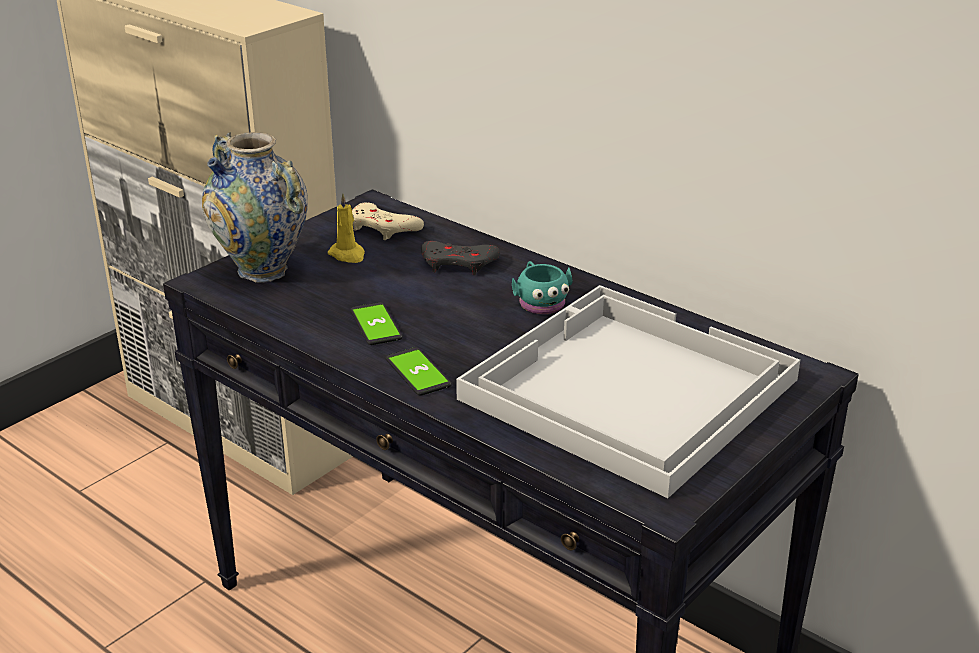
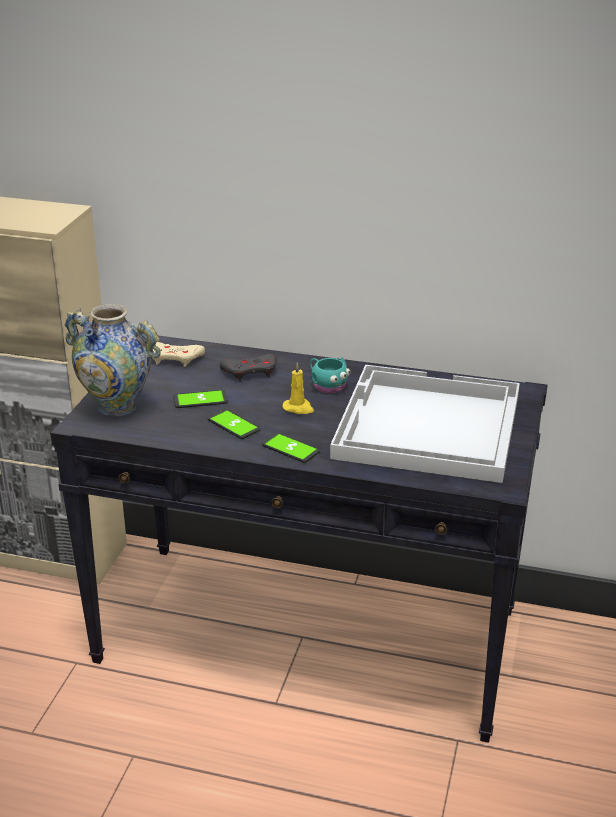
camera: 25 degrees left, 0 degrees up
yellow candle [328,193,365,263] -> yellow candle moved to [283,362,314,414]
none -> phone [173,390,228,408]

